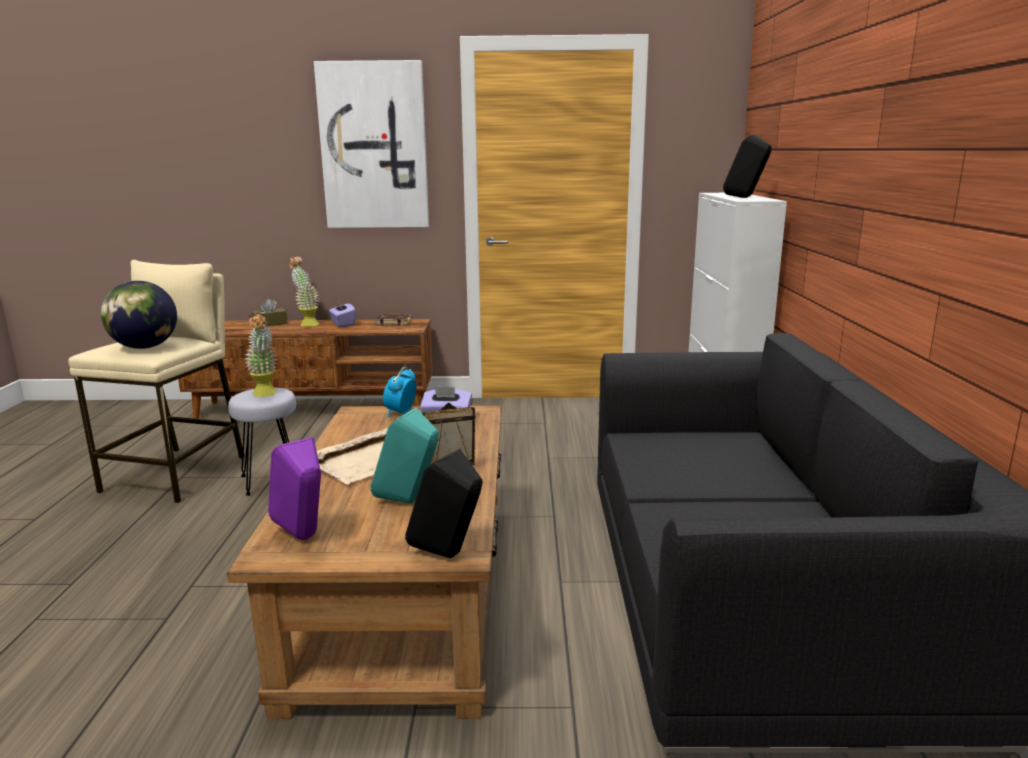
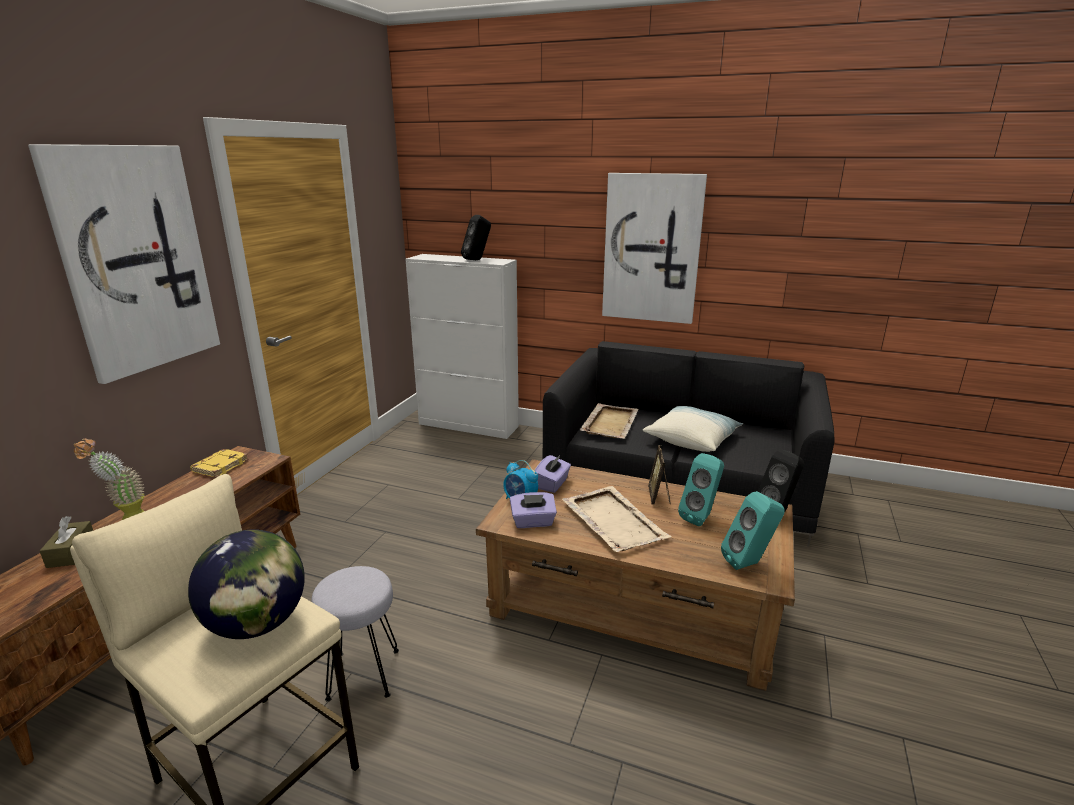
camera: 70 degrees left, 5 degrees up
potted plant [244,313,277,397] -> none
purple speaker [268,437,321,540] -> turquoise speaker [721,491,785,570]
purple tissue box [329,300,356,327] -> purple tissue box moved to [510,492,557,528]
brown book [374,313,411,326] -> yellow book [190,449,249,478]
none -> beige tray [580,403,639,439]
none -> picture [602,173,707,324]
none -> pillow [643,406,743,452]

